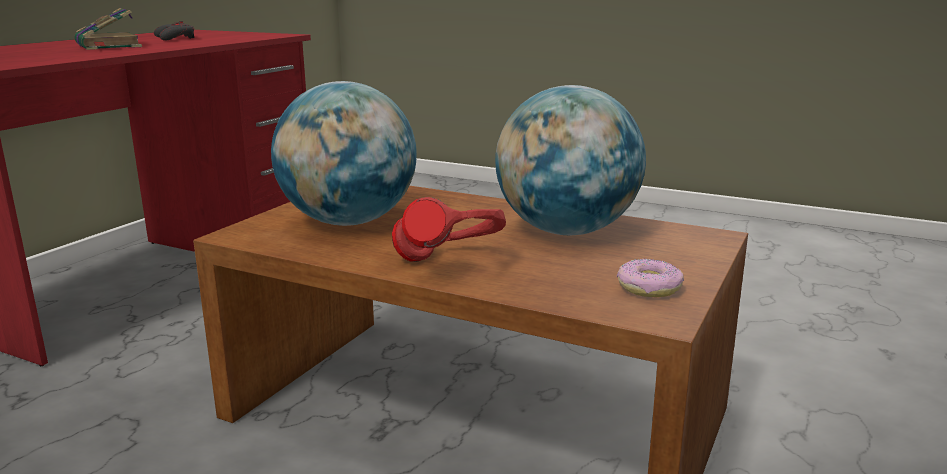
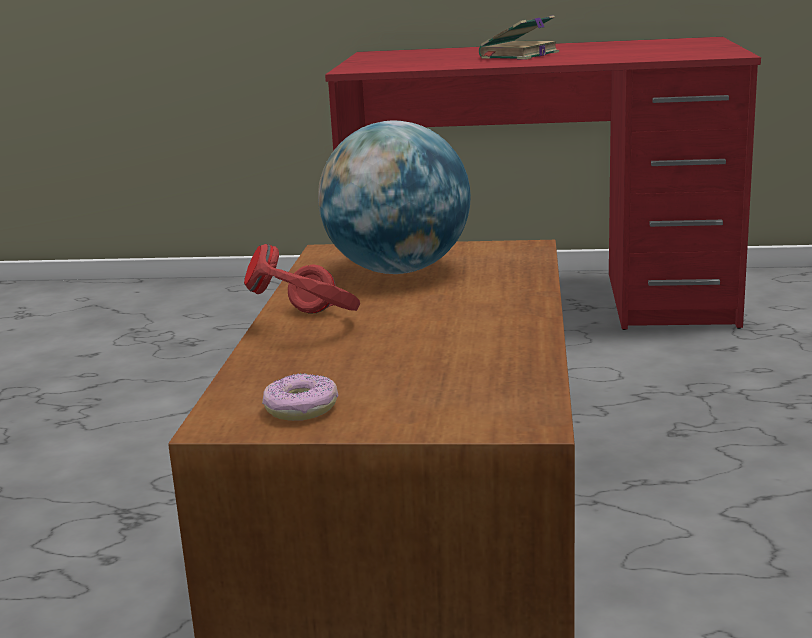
camera: 70 degrees right, 0 degrees up
grey game controller [154,21,195,41] -> none
globe [495,85,646,235] -> none

